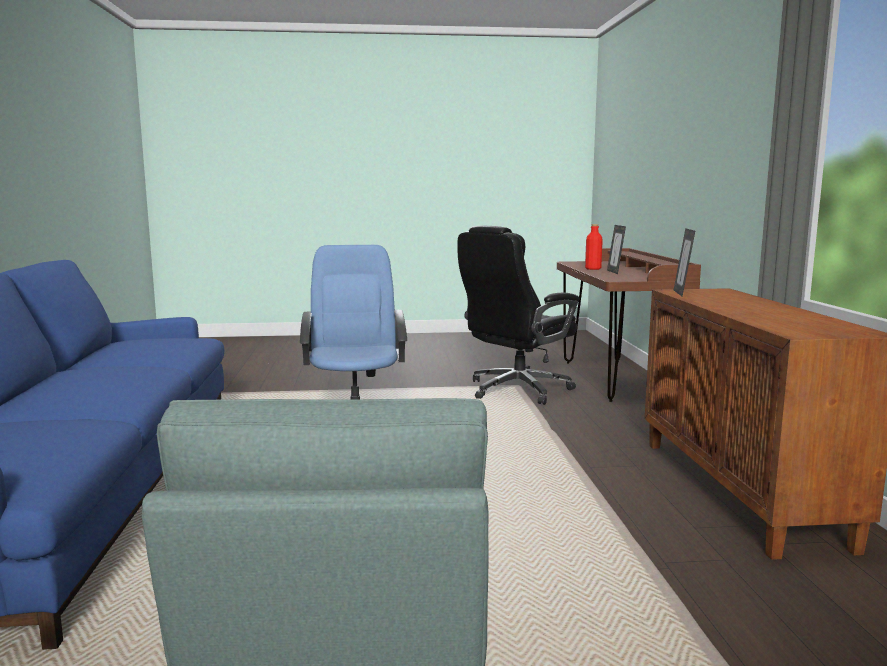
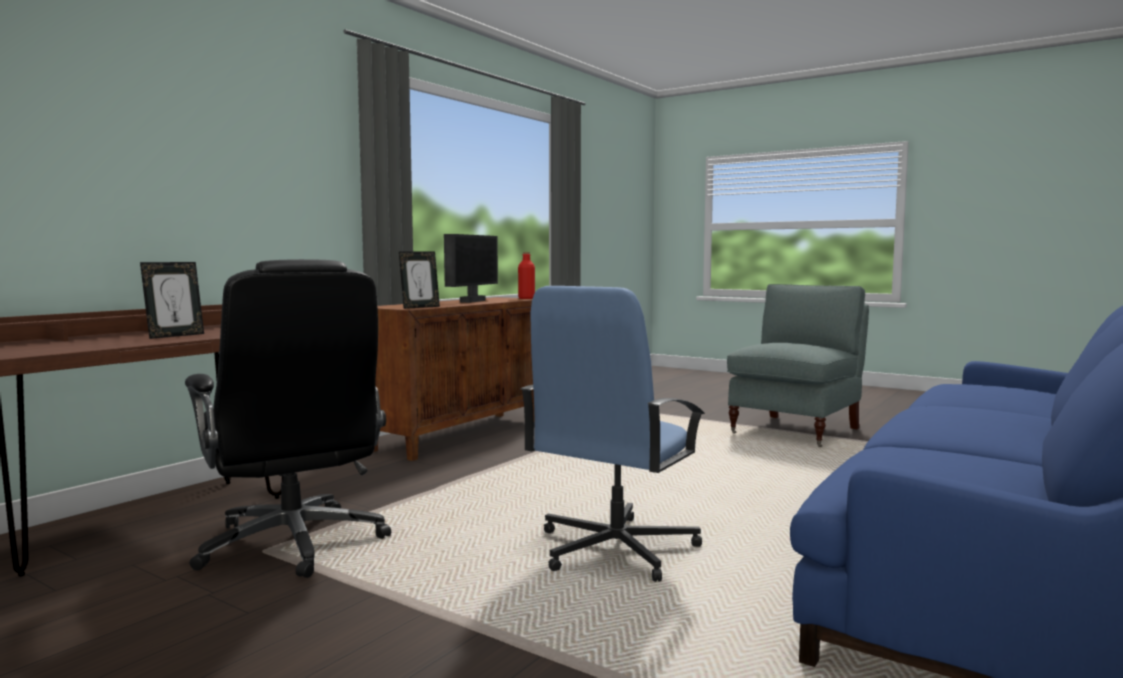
camera: 140 degrees left, 5 degrees down
black office chair [457,226,580,405] -> black office chair turned 60 degrees clockwise [185,259,391,578]
red bottle [585,224,603,270] -> red bottle moved to [518,252,535,299]
none -> monitor [444,234,498,303]

